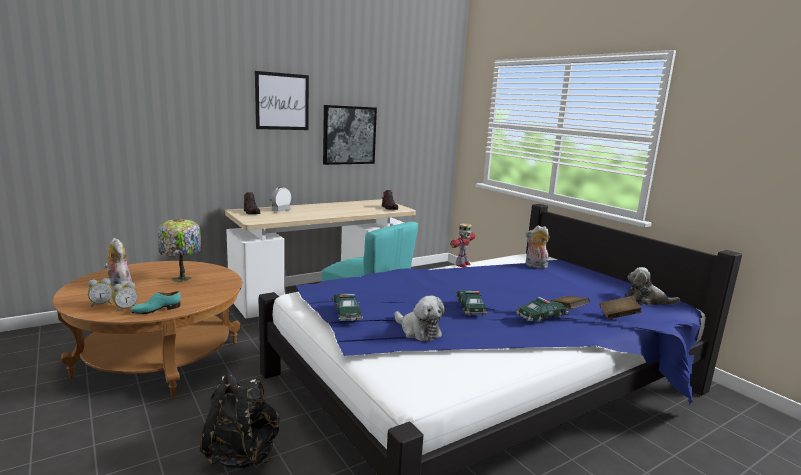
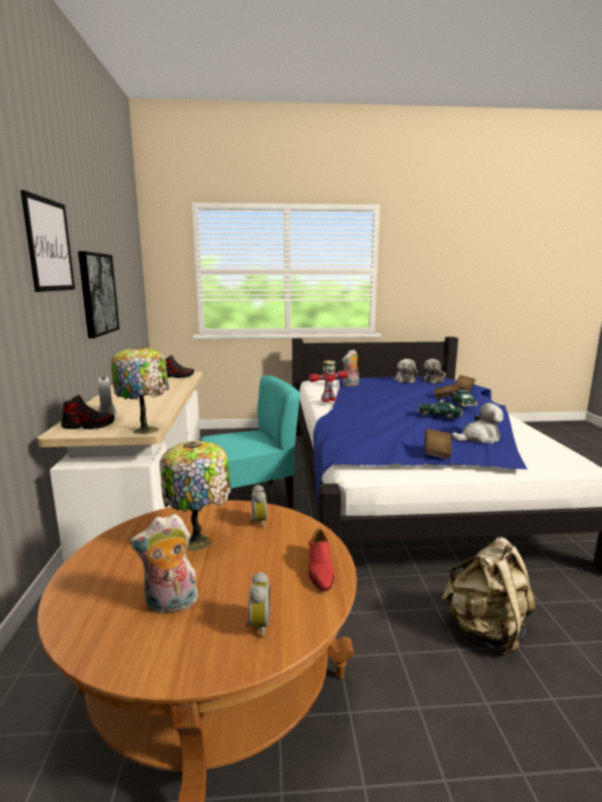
camera: 60 degrees left, 0 degrees up
alarm clock [112,282,138,312] -> alarm clock moved to [249,485,267,528]
turquoise shoe [130,291,181,314] -> red shoe [308,529,334,591]
black backpack [200,374,280,469] -> beige backpack [442,537,536,655]
toy car [333,293,363,321] -> brown book [424,429,452,459]
toy robot [450,223,475,267] -> toy robot turned 90 degrees clockwise [308,361,348,402]
none -> table lamp [110,346,169,434]
none -> plush toy [394,359,418,383]

